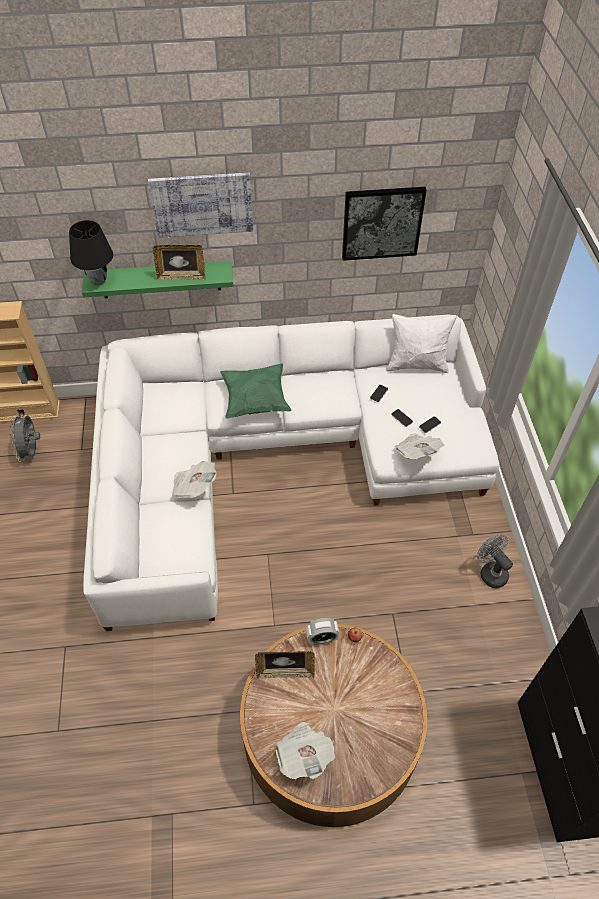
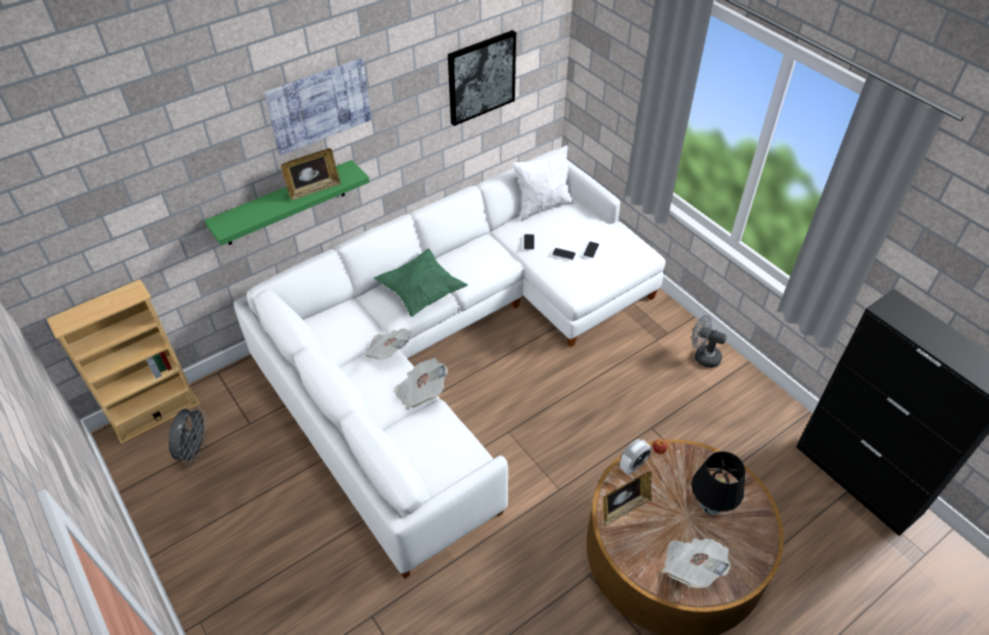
camera: 30 degrees left, 5 degrees down
grey fan [10,414,40,462] -> grey fan turned 135 degrees counterclockwise [169,407,208,465]
black table lamp [69,220,113,285] -> black table lamp moved to [691,451,745,514]
newspaper [394,433,444,459] -> newspaper moved to [363,328,412,360]

